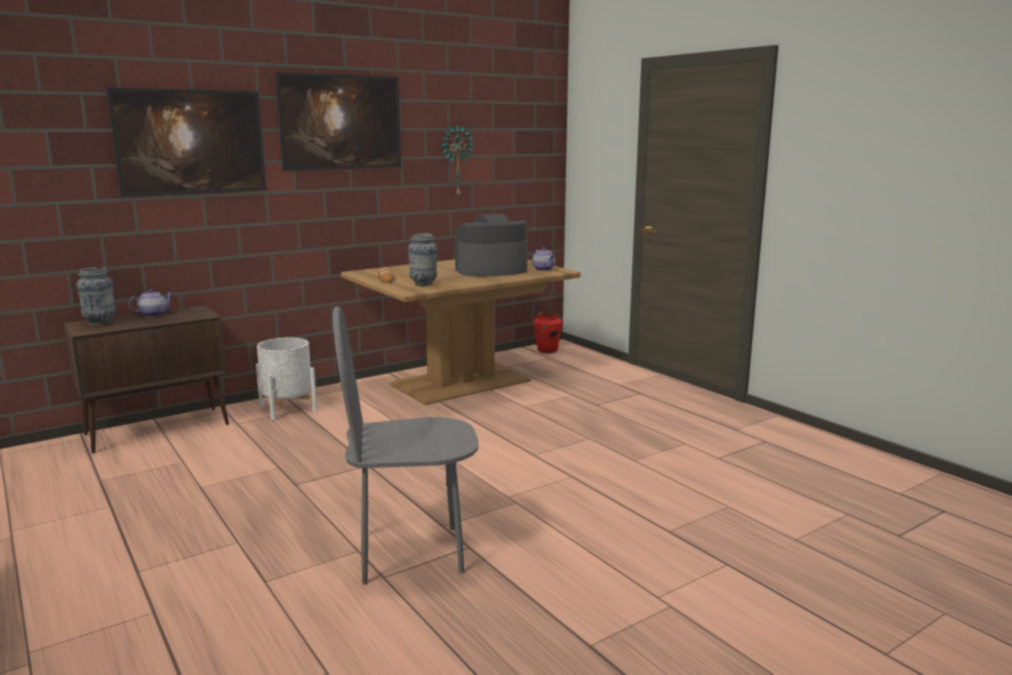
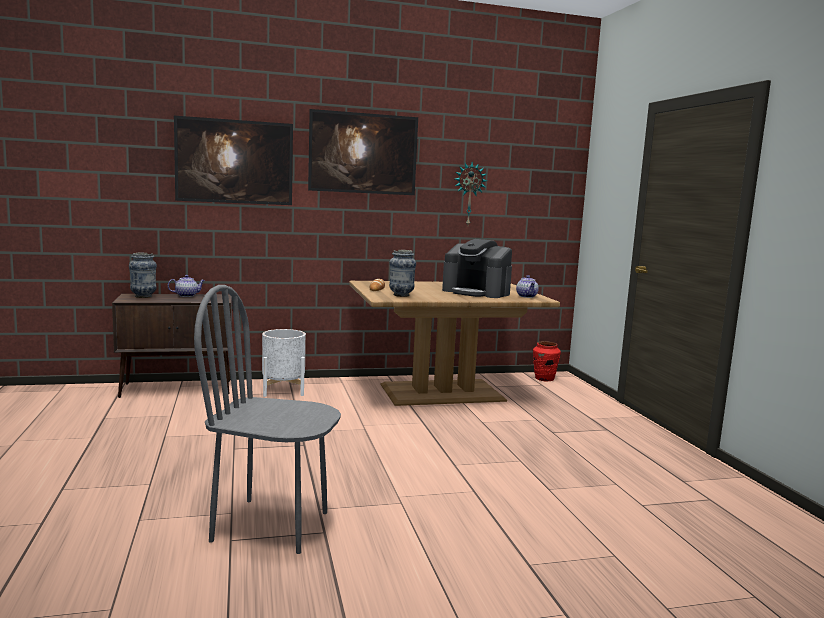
camera: 20 degrees right, 5 degrees down
coffee machine [455,214,528,276] -> coffee machine turned 150 degrees counterclockwise [442,239,512,298]

